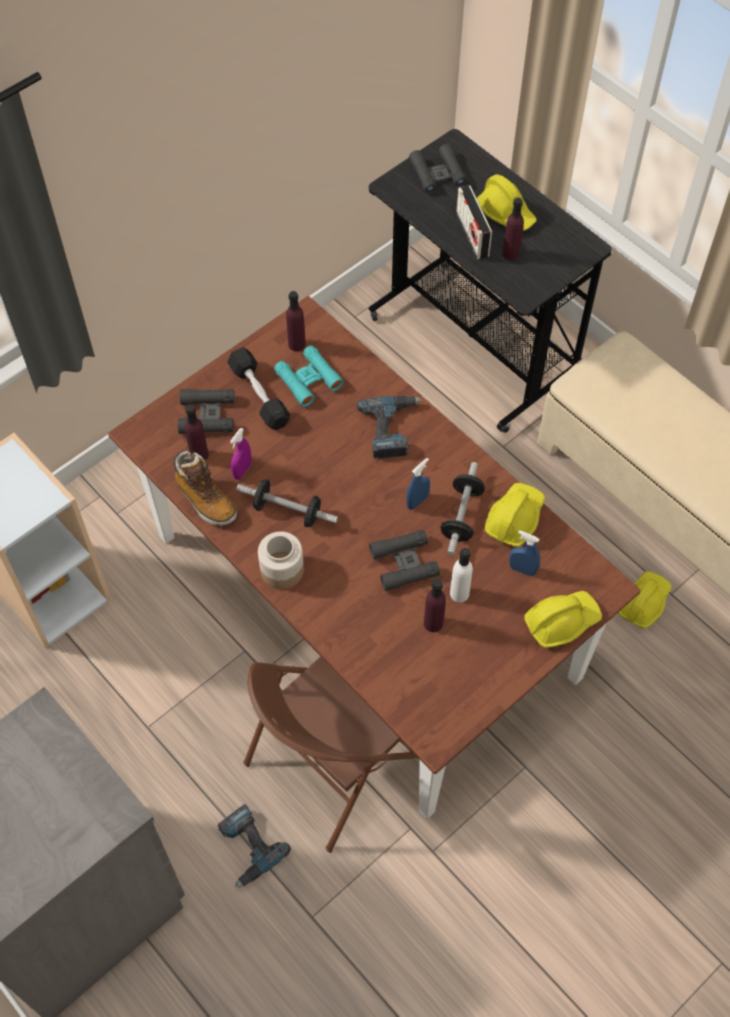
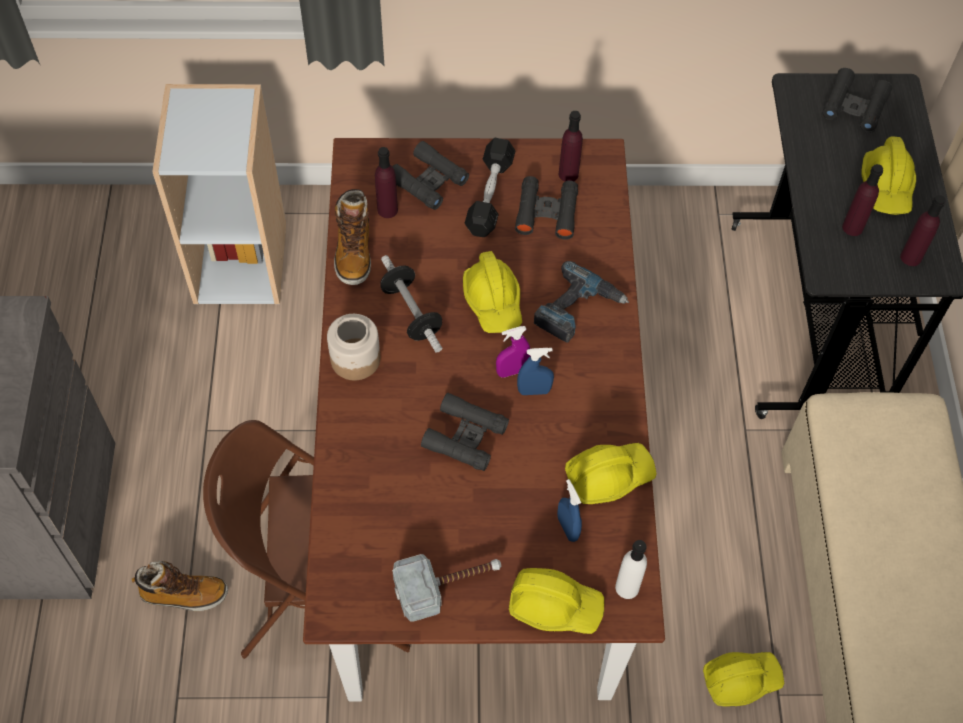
camera: 40 degrees right, 0 degrees up
power drill [217,804,291,888] -> boot [132,561,228,611]
purple spray bottle [230,428,252,480] -> purple spray bottle moved to [496,326,530,378]
turquoise binoculars [274,345,344,407] -> black binoculars [515,176,578,240]
purple bottle [424,579,446,632] -> purple bottle moved to [900,195,946,266]
dumbbell [440,462,485,555] -> none
white bottle [450,548,473,602] -> white bottle moved to [615,540,647,599]
radio [456,185,492,259] -> none
none -> hammer [392,554,501,622]
none -> yellow hard hat [463,251,522,333]

